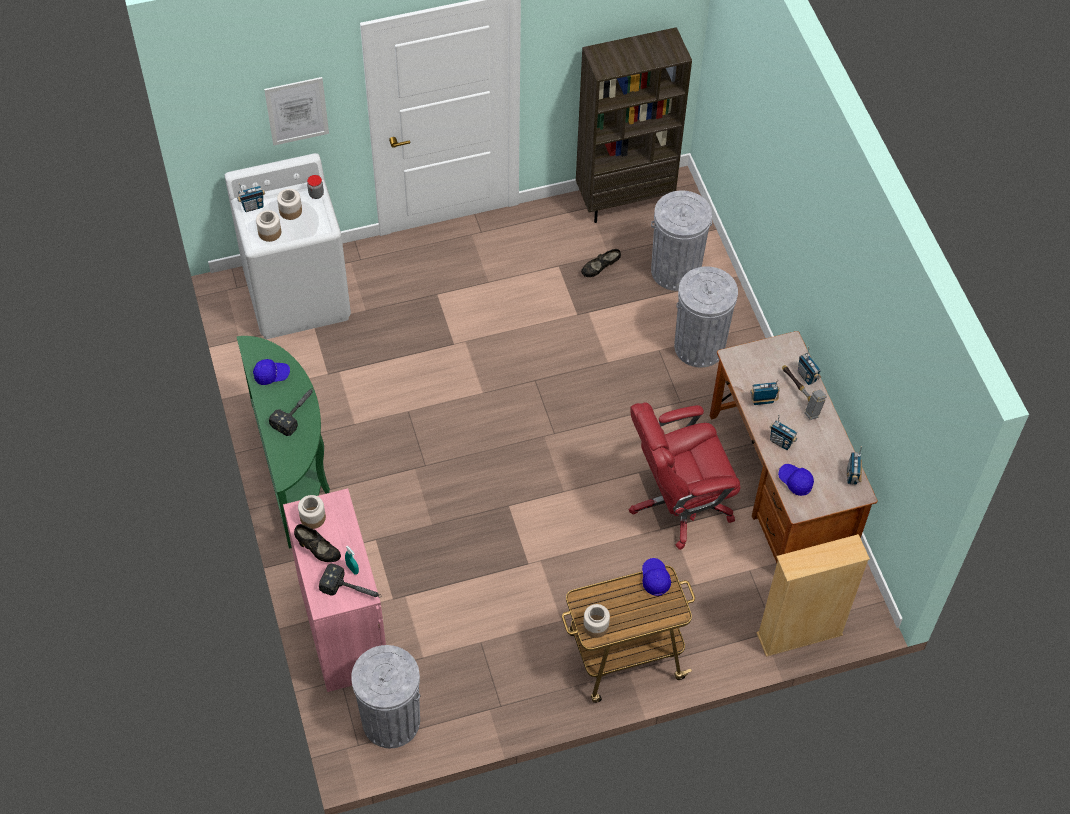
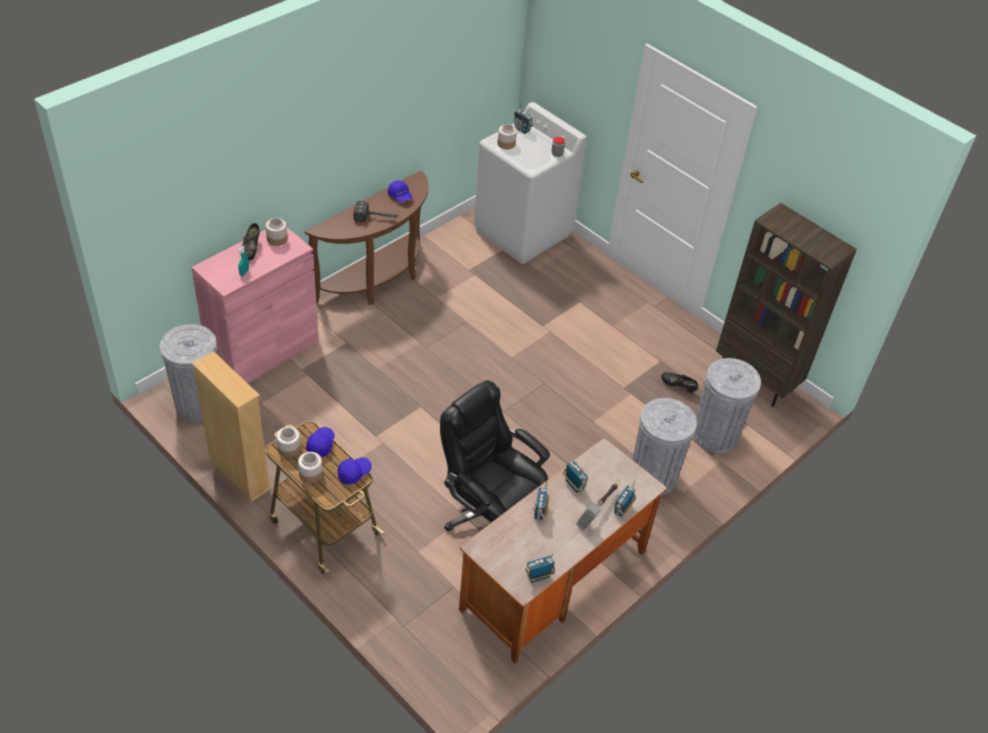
camera: 60 degrees right, 10 degrees down
green console table [237,336,330,549] -> brown console table [305,171,429,305]
picture [264,77,329,146] -> none
jar [277,189,302,220] -> jar moved to [298,452,323,483]
hammer [319,564,381,598] -> none
red office chair [629,402,741,550] -> black office chair [440,380,550,531]
beige bookcase [756,534,870,657] -> beige bookcase moved to [192,351,271,502]
blue cap [778,464,814,496] -> blue cap moved to [306,427,335,457]

